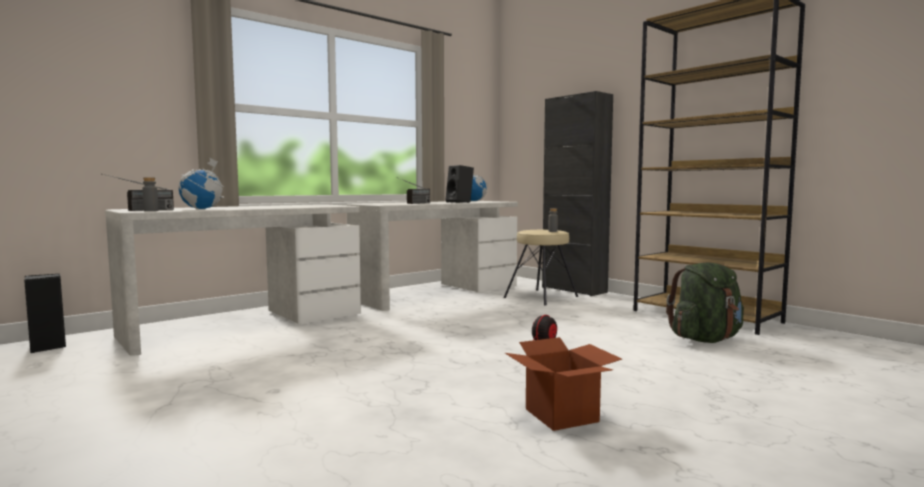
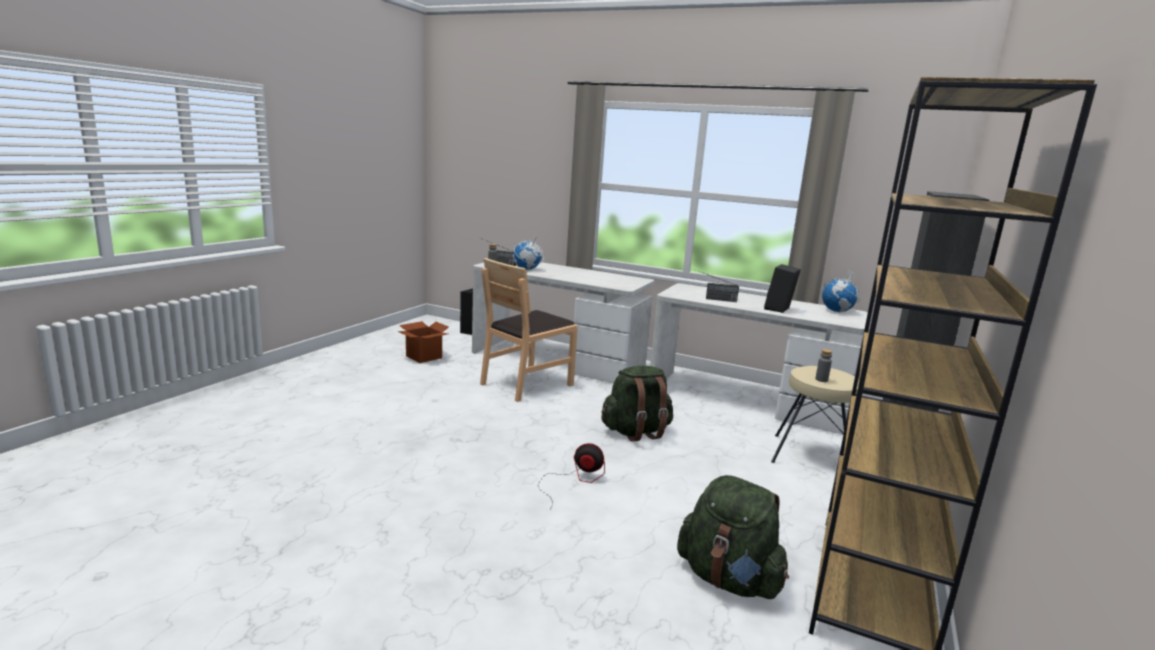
camera: 65 degrees right, 10 degrees up
cardboard box [505,337,622,431] -> cardboard box moved to [397,321,449,363]
none -> brown chair [480,258,578,402]
none -> green backpack [601,366,673,442]

